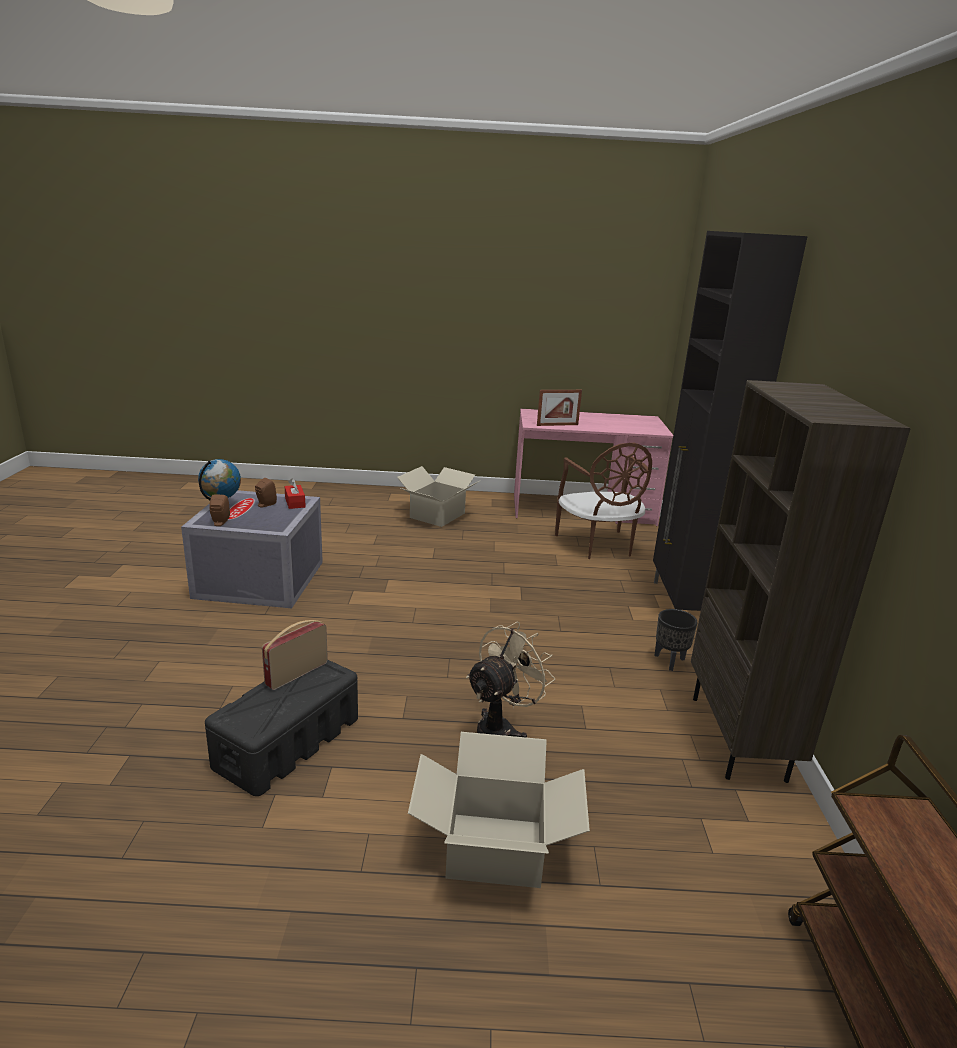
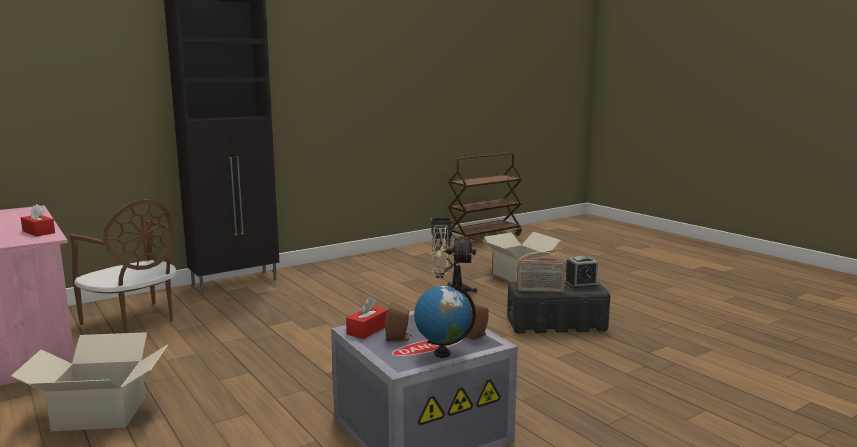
camera: 125 degrees left, 10 degrees down
picture frame [537,390,582,426] -> red tissue box [21,204,55,236]
brown chair [555,443,652,559] -> brown chair turned 90 degrees clockwise [70,199,177,333]
black planter [654,609,697,671] -> black planter moved to [431,217,452,248]
brown bookcase [691,380,911,783] -> none
none -> alarm clock [565,256,599,289]

